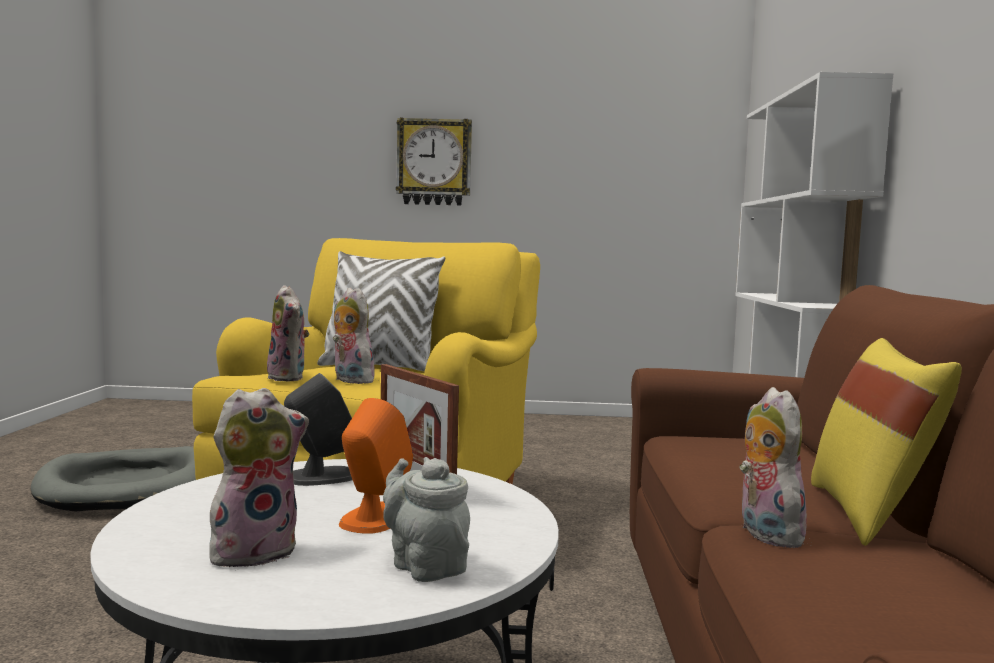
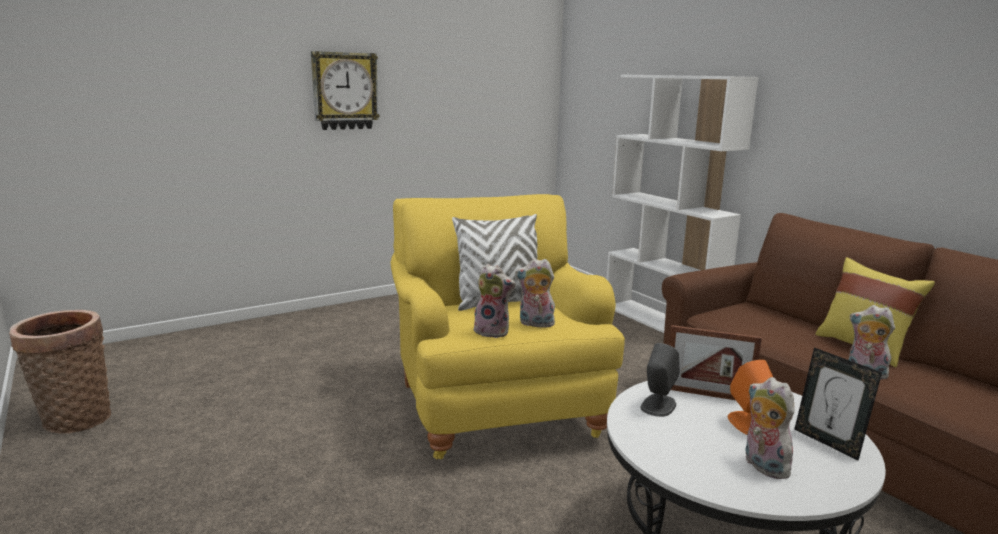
camera: 35 degrees left, 10 degrees up
grey dog bed [31,446,196,512] -> none
plush toy [209,388,309,567] -> plush toy turned 45 degrees counterclockwise [745,377,795,479]
grey teapot [383,457,470,582] -> picture frame [794,348,882,461]
none -> basket [9,310,111,434]

